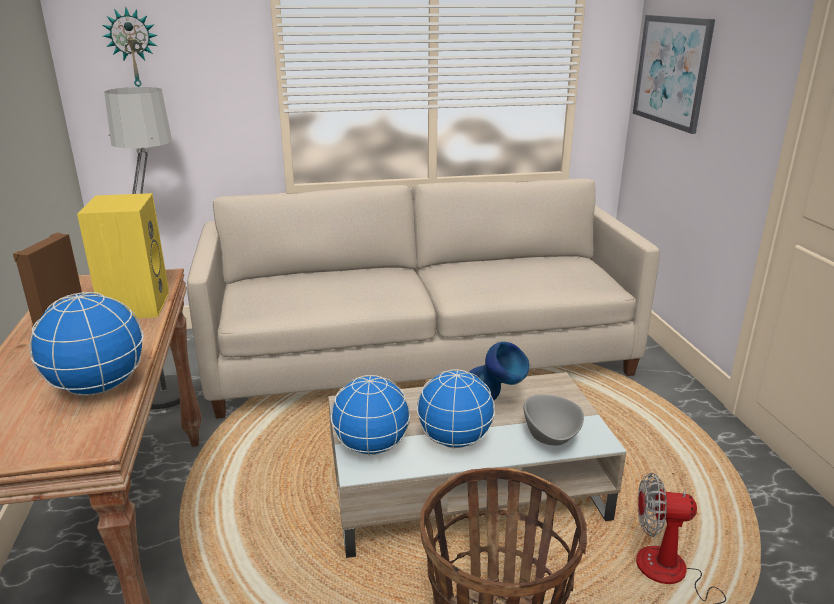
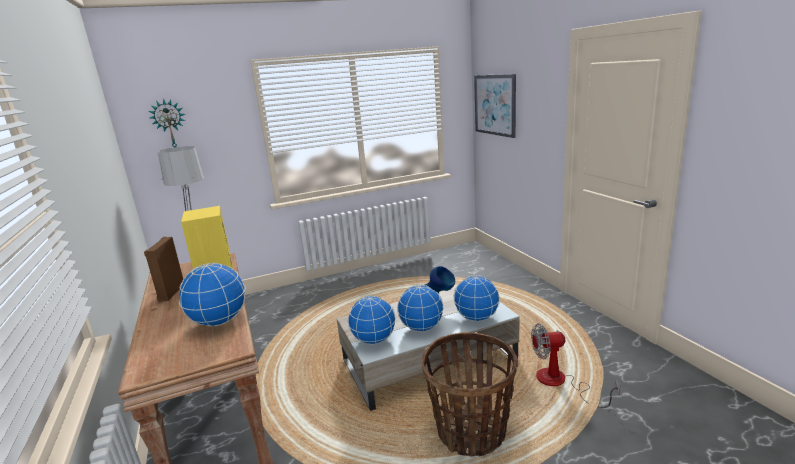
camera: 10 degrees left, 5 degrees down
beige sofa [187,178,660,419] -> none
grey bowl [524,395,584,446] -> globe [453,275,500,321]

